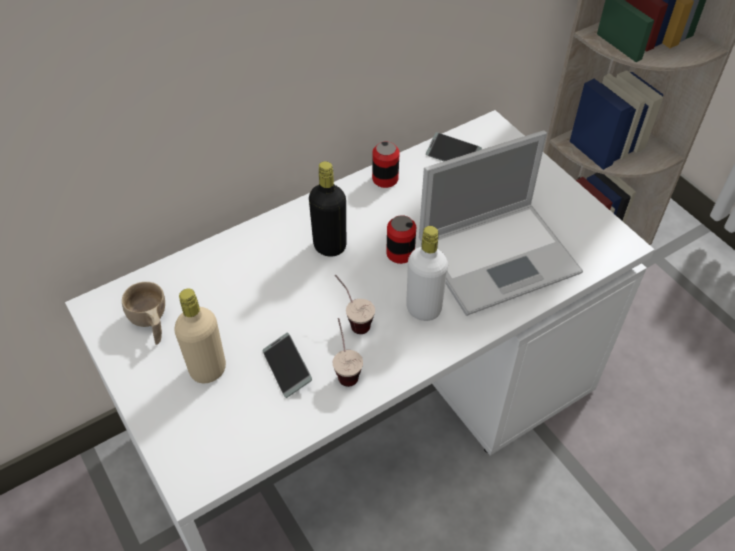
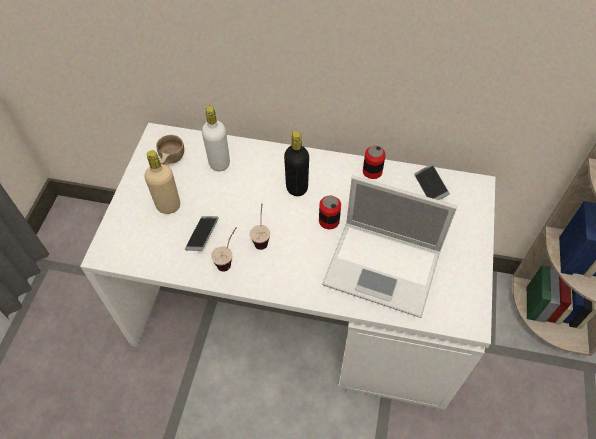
camera: 45 degrees right, 5 degrees up
white bottle [406,226,448,321] -> white bottle moved to [202,106,230,171]

